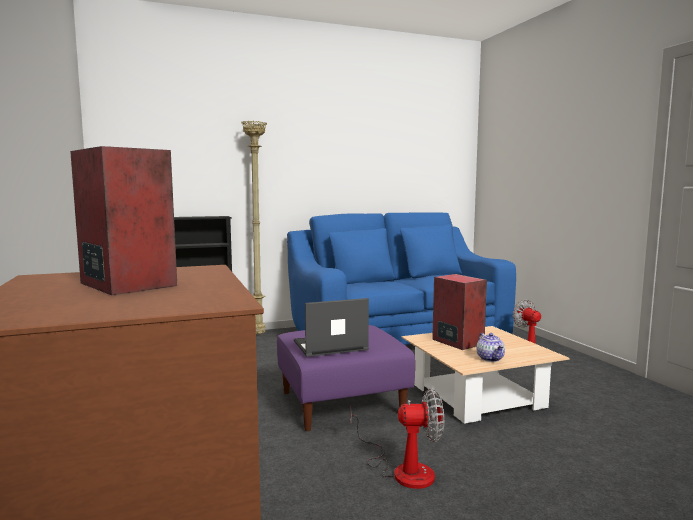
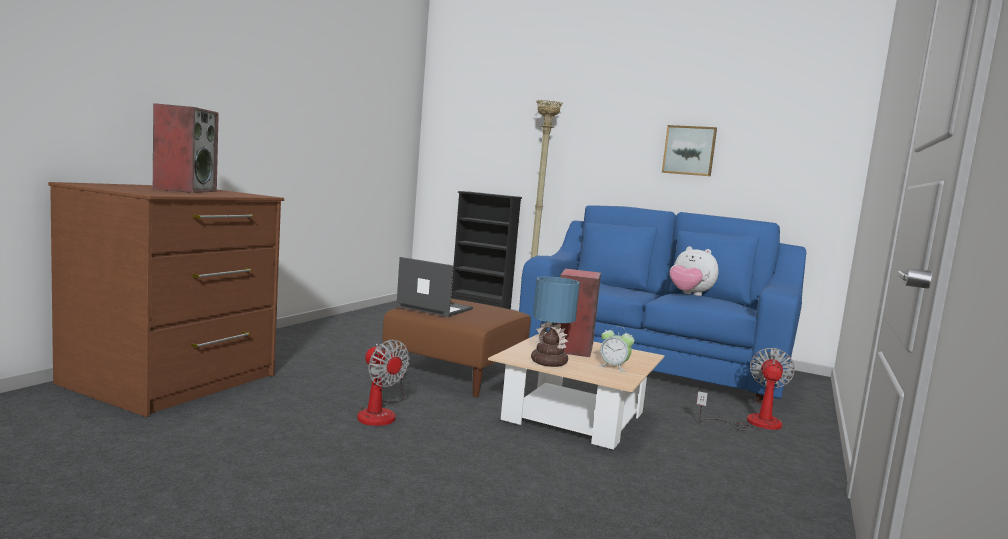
camera: 45 degrees right, 0 degrees up
purple ottoman [277,325,415,431] -> brown ottoman [382,299,531,397]
teapot [476,333,505,362] -> table lamp [531,277,580,367]
none -> alarm clock [600,326,634,372]
none -> picture [662,125,717,176]
none -> plush toy [670,246,719,296]

